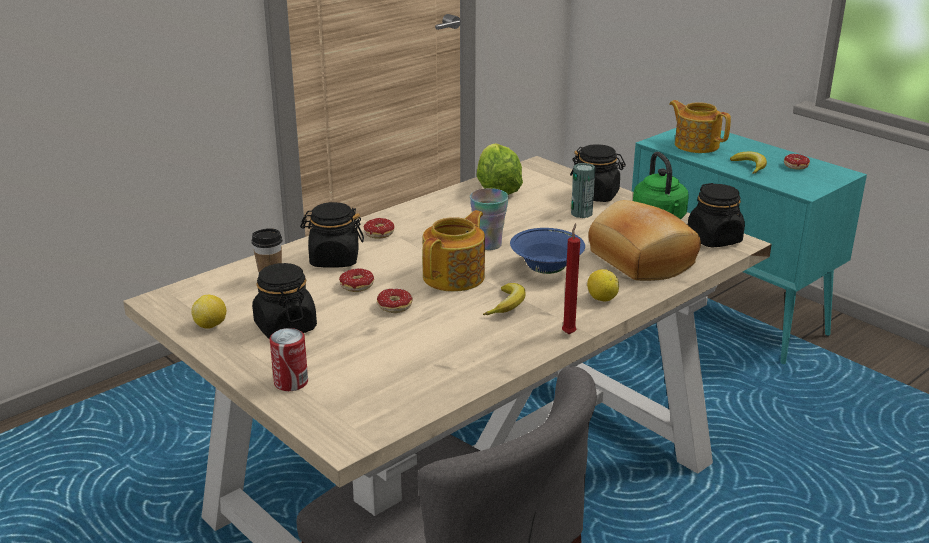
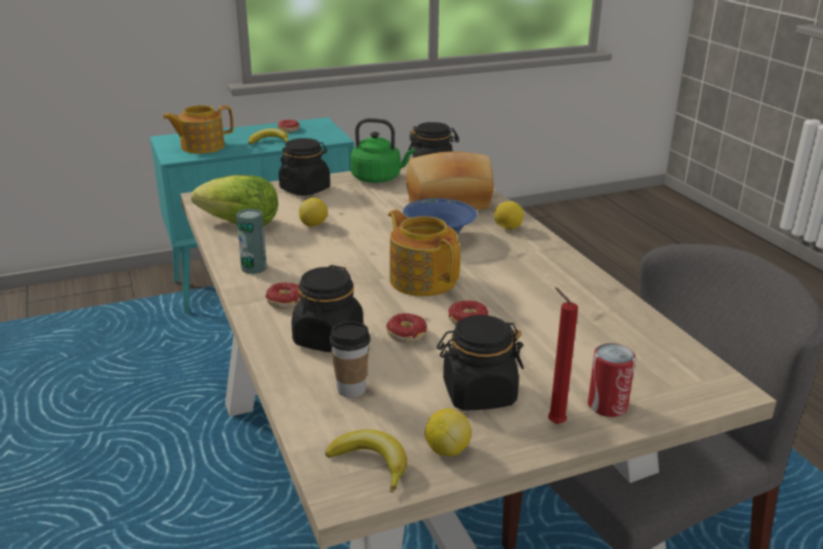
camera: 70 degrees left, 0 degrees up
cup [470,188,509,250] -> none
banana [483,283,526,315] -> banana moved to [325,430,407,493]
red candle [562,223,580,334] -> red candle moved to [548,287,578,424]
can [571,163,595,218] -> can moved to [236,209,267,274]
none -> lemon [299,197,328,227]

